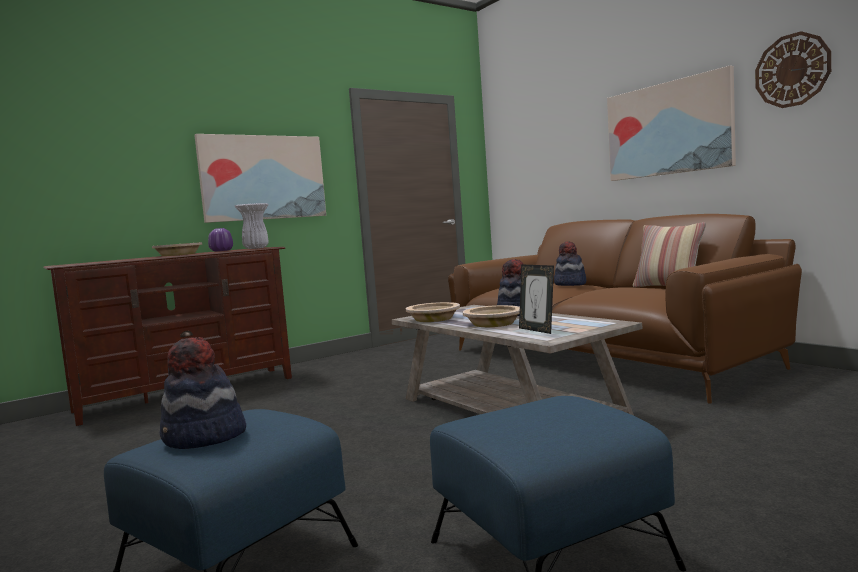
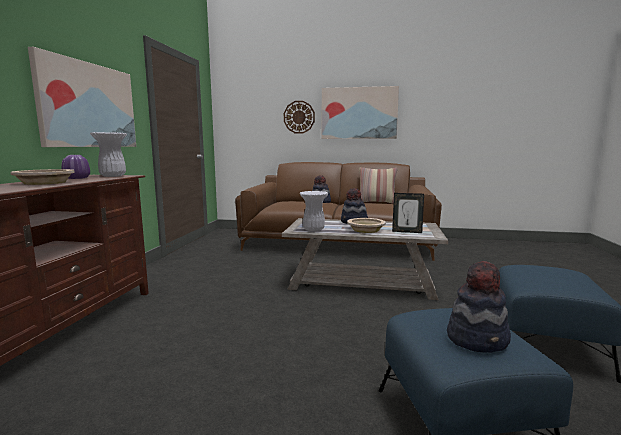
camera: 45 degrees left, 5 degrees up
beige bowl [406,302,460,322] -> white vase [300,191,328,231]
wall clock [755,31,831,108] -> wall clock moved to [284,101,315,134]

